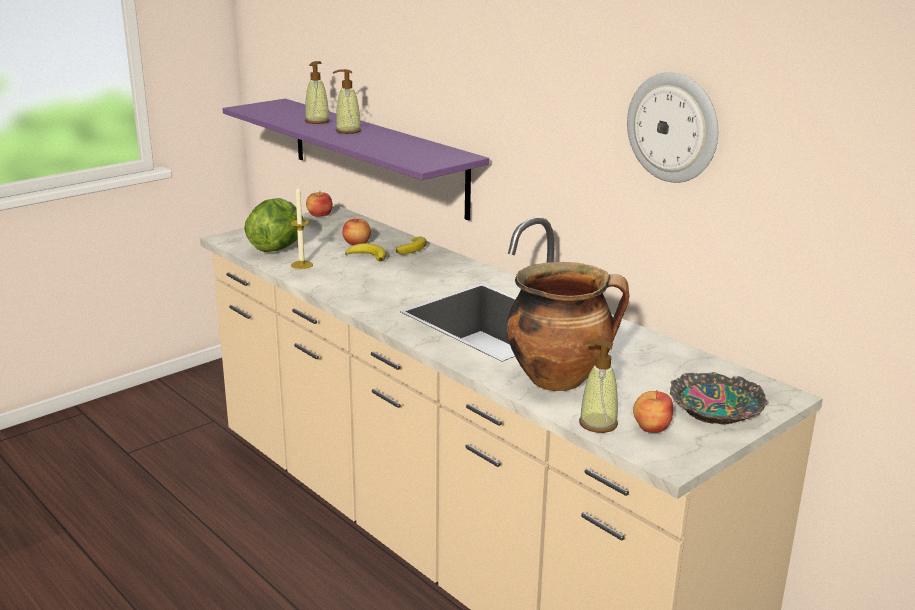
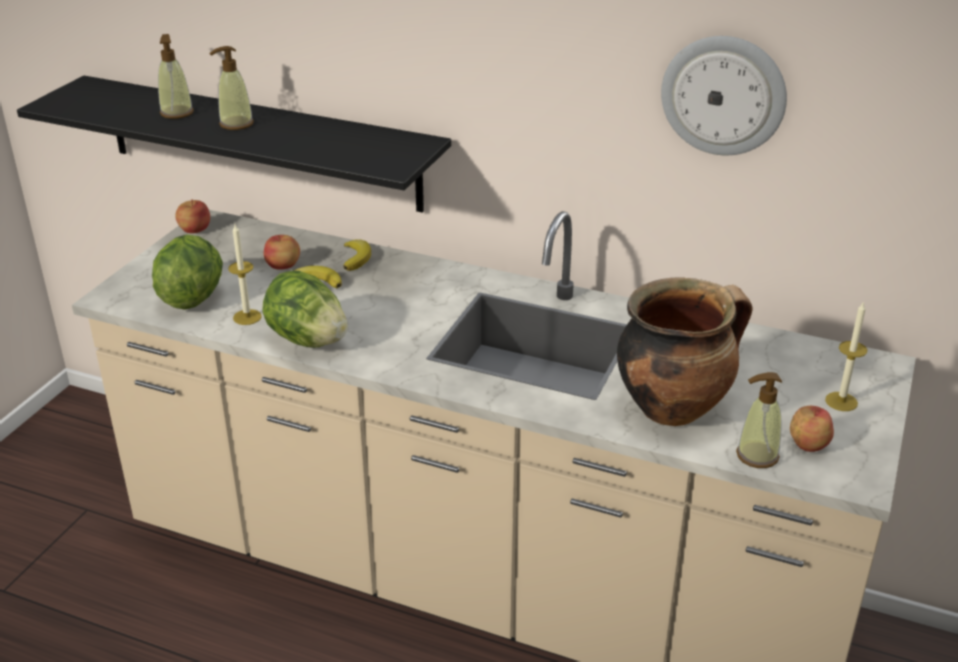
camera: 25 degrees left, 10 degrees up
purple shelf [223,99,489,221] -> black shelf [17,76,451,213]
bowl [670,372,768,425] -> candle [825,301,867,411]
none -> lettuce [262,271,348,348]

